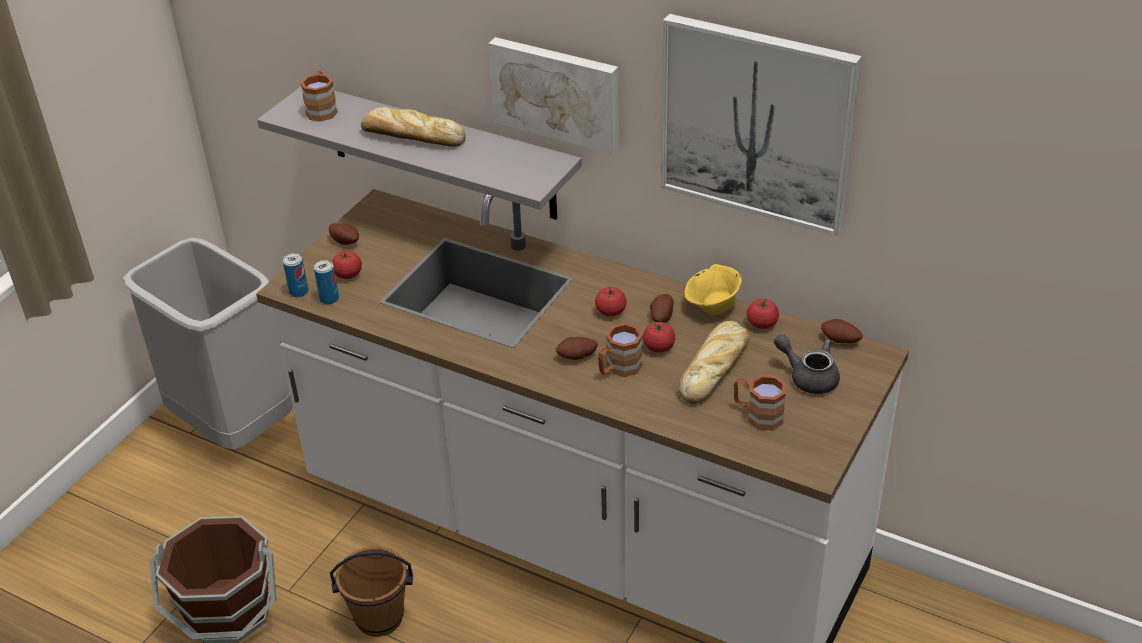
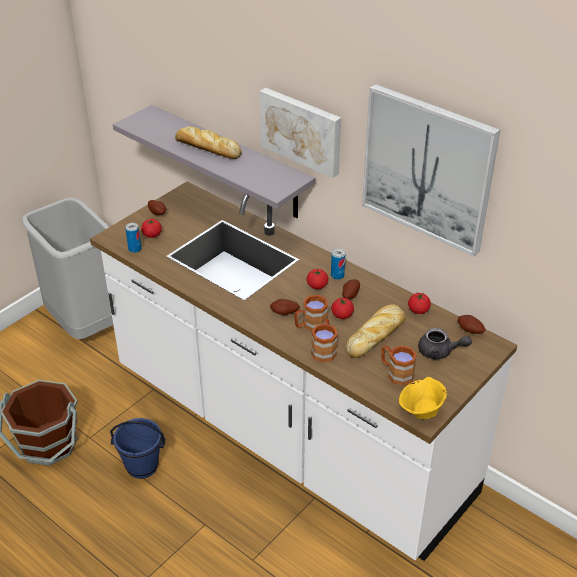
camera: 10 degrees right, 0 degrees up
can [283,253,308,297] -> can moved to [331,249,345,280]
brown mug [300,71,338,122] -> brown mug moved to [311,319,338,363]
brown bucket [330,546,413,637] -> blue bucket [110,418,166,479]
yellow bowl [685,264,742,315] -> yellow bowl moved to [399,377,447,419]
grey teapot [774,335,840,394] -> grey teapot turned 150 degrees clockwise [418,328,472,359]

